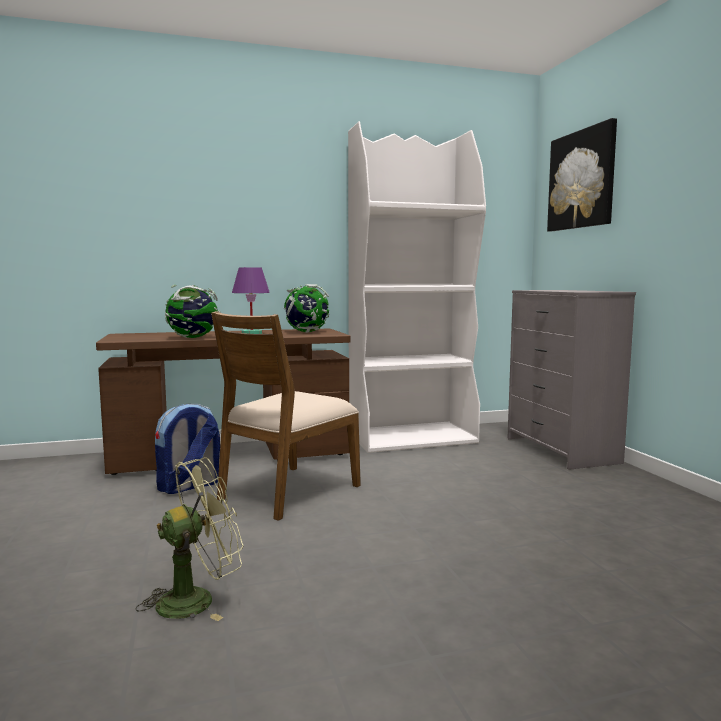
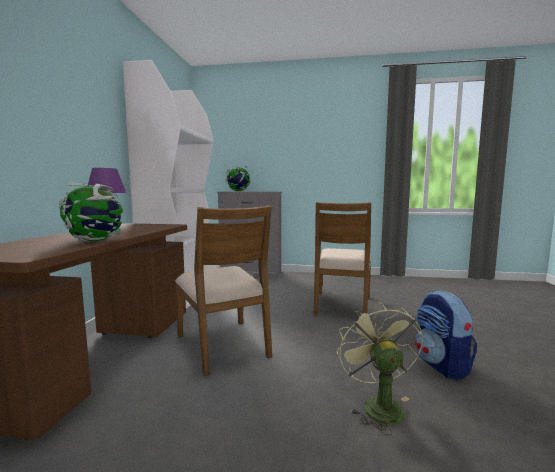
camera: 65 degrees left, 0 degrees up
backpack [155,404,220,494] -> backpack moved to [415,290,477,380]
globe [284,284,329,333] -> globe moved to [225,166,251,191]
picture [547,118,617,231] -> none
none -> brown chair [314,202,371,316]

